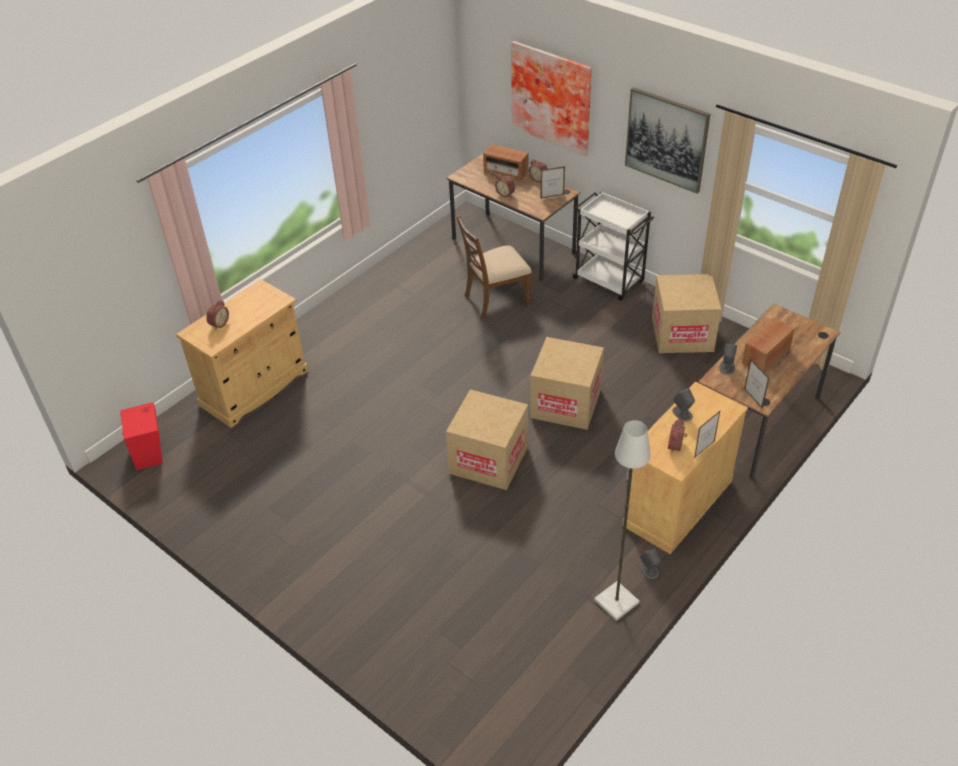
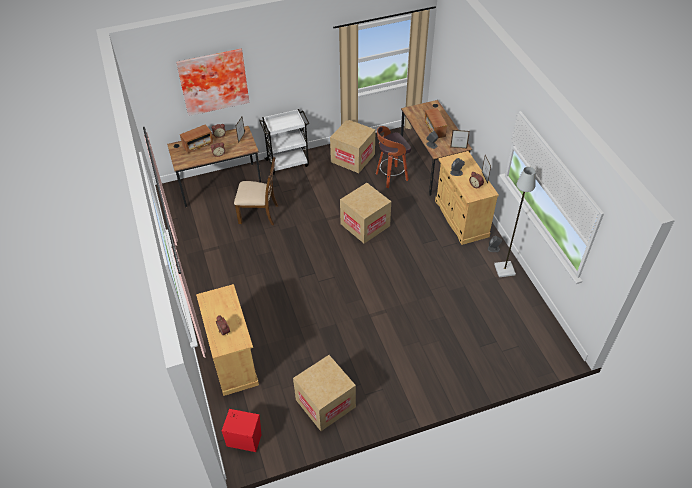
camera: 60 degrees left, 5 degrees up
cardboard box [446,389,528,490] -> cardboard box moved to [293,355,356,431]
brown chair [456,215,532,320] -> brown chair turned 90 degrees counterclockwise [234,157,278,225]
picture [625,87,710,194] -> none
none -> stool [376,126,411,188]

